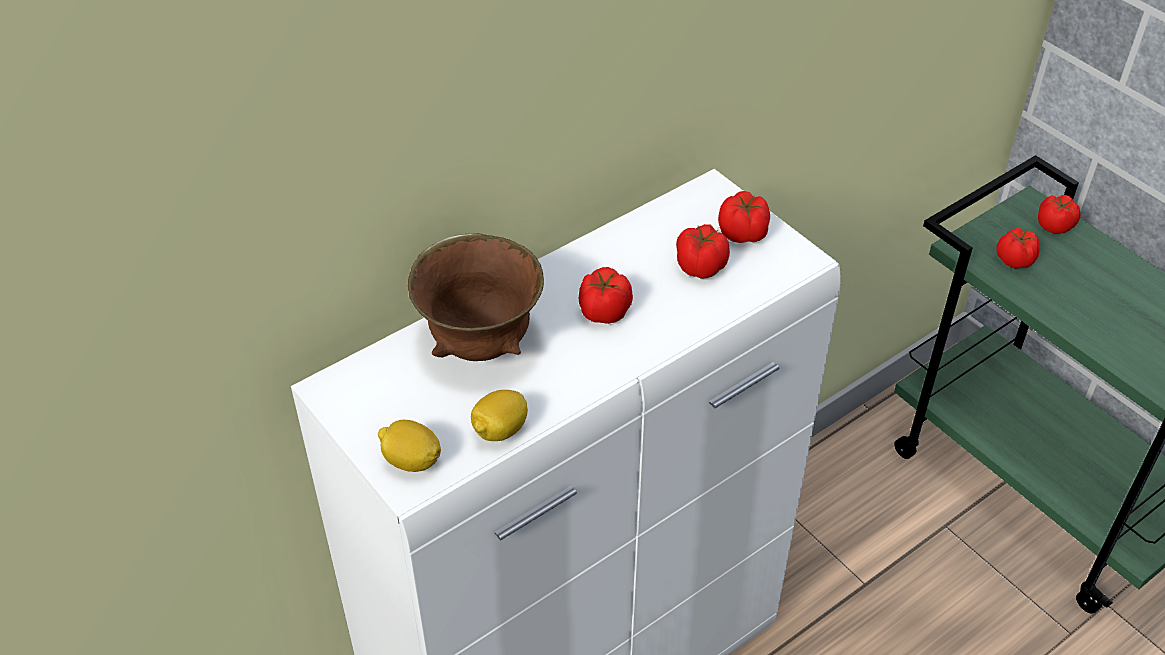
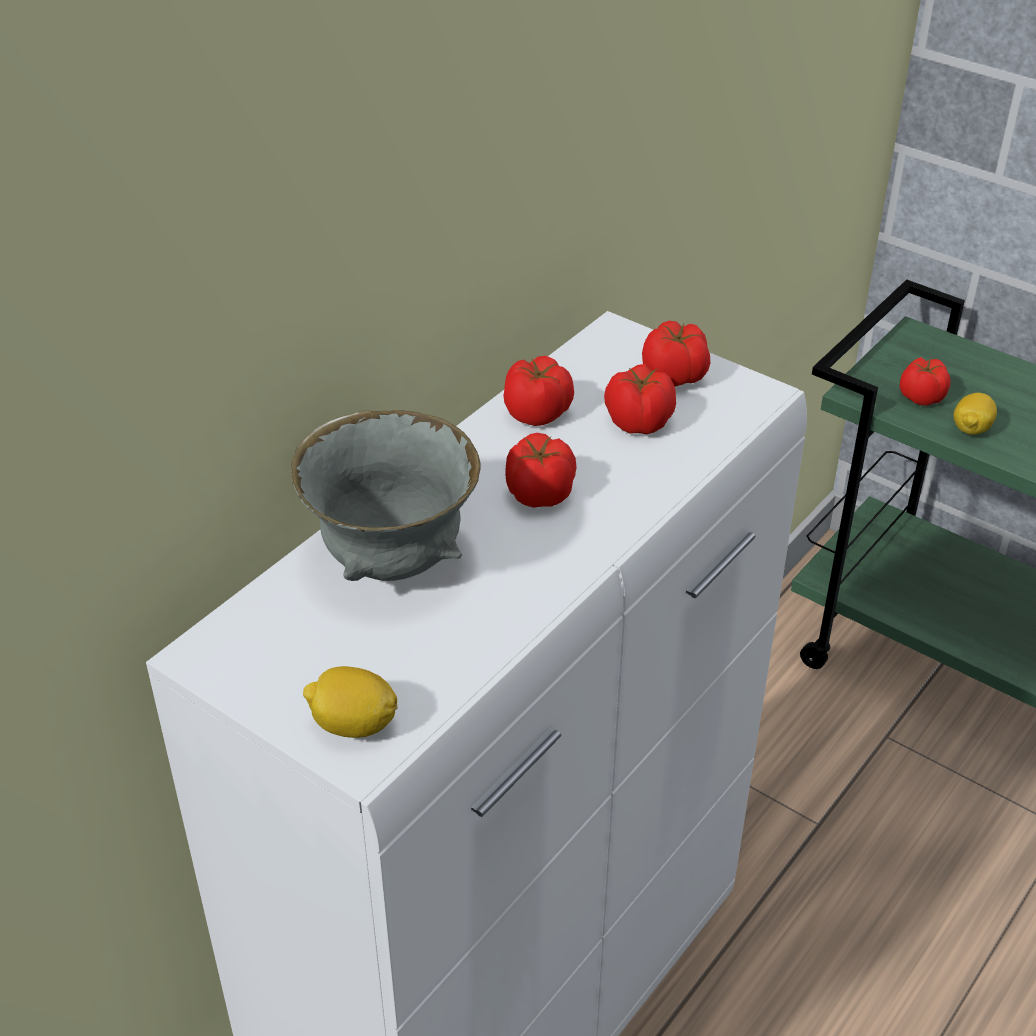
camera: 15 degrees left, 5 degrees down
brown bowl [408,233,544,361] -> grey bowl [291,410,481,581]
lemon [471,390,528,441] -> lemon moved to [954,393,997,435]
tomato [1038,195,1081,234] -> tomato moved to [503,356,574,426]

